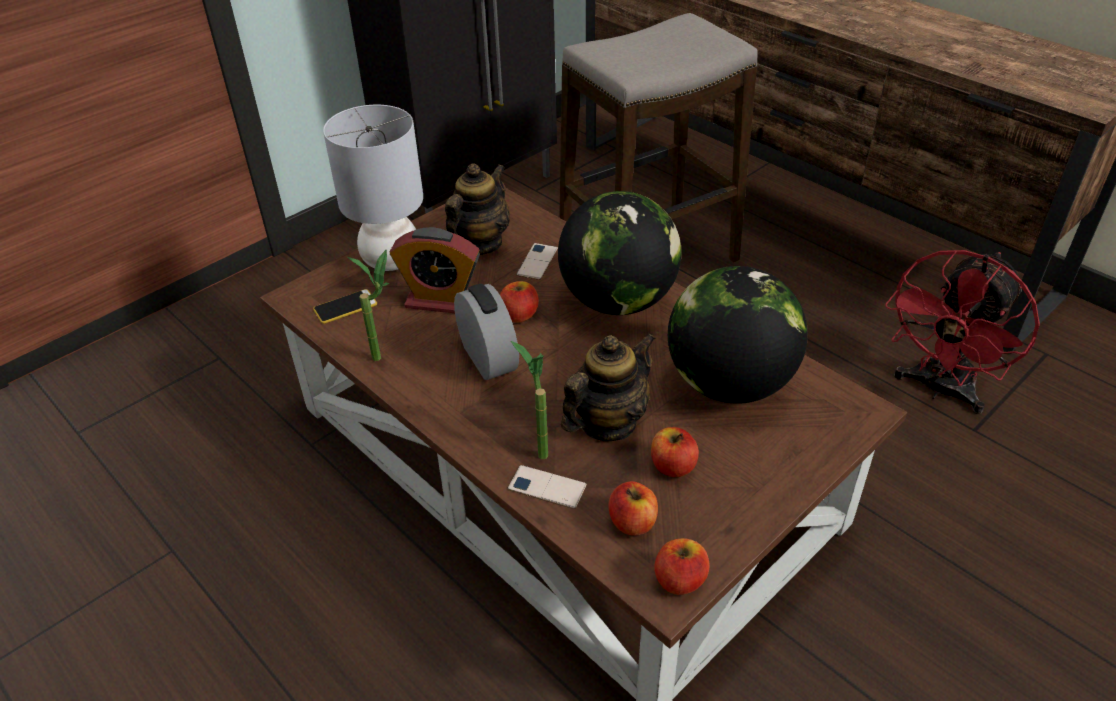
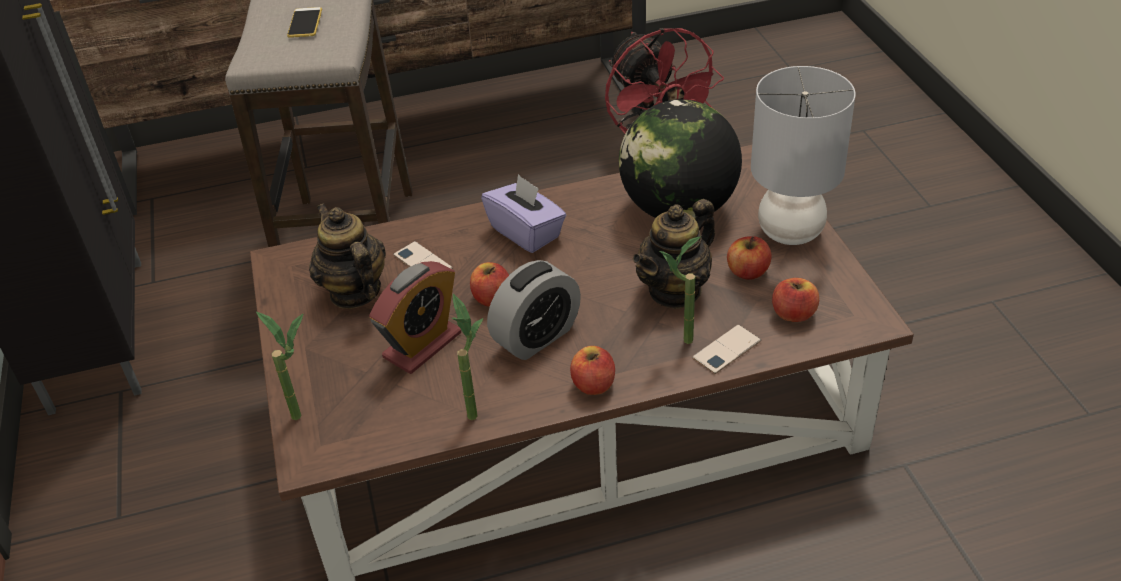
camera: 60 degrees left, 0 degrees up
phone [313,289,377,324] -> phone moved to [287,7,322,38]
grey table lamp [323,105,423,271] -> grey table lamp moved to [751,66,856,245]
alarm clock [454,284,519,380] -> alarm clock turned 135 degrees clockwise [487,260,581,360]
globe [558,191,681,315] -> purple tissue box [481,174,566,253]
teapot [561,333,656,441] -> teapot turned 120 degrees counterclockwise [633,199,715,309]
apple [654,538,710,595] -> apple moved to [570,346,615,395]
none -> potted plant [256,312,304,420]

